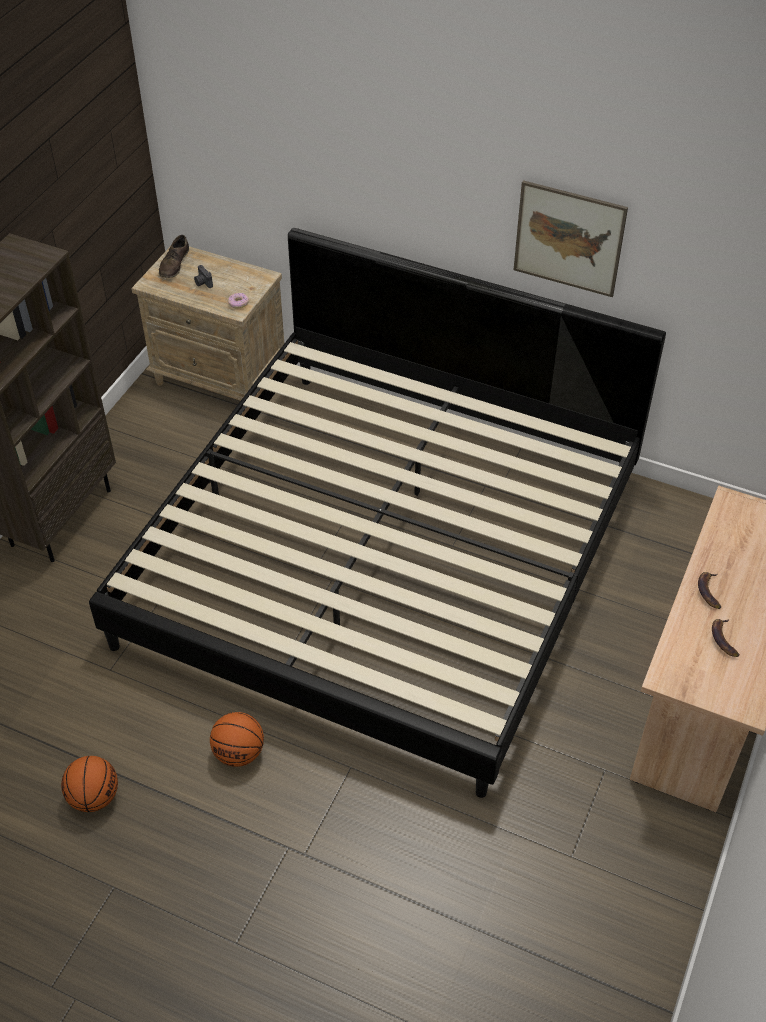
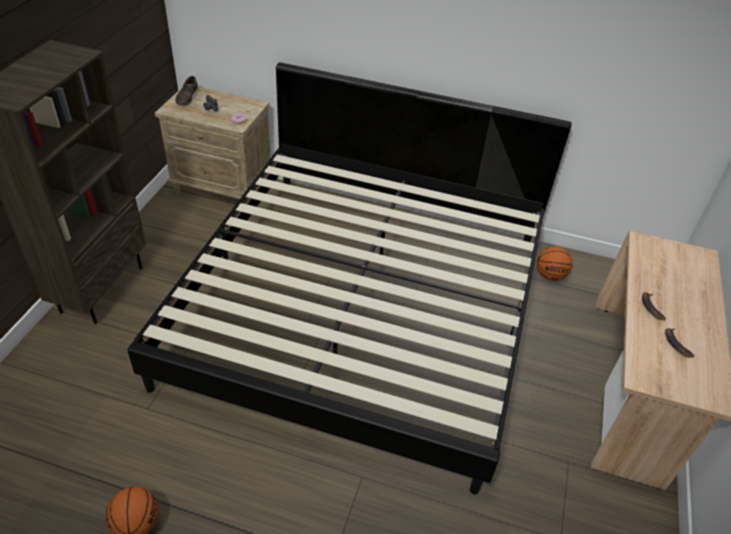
camera: 10 degrees left, 5 degrees down
basketball [210,712,264,767] -> basketball moved to [537,247,573,281]
picture [514,180,628,297] -> none

